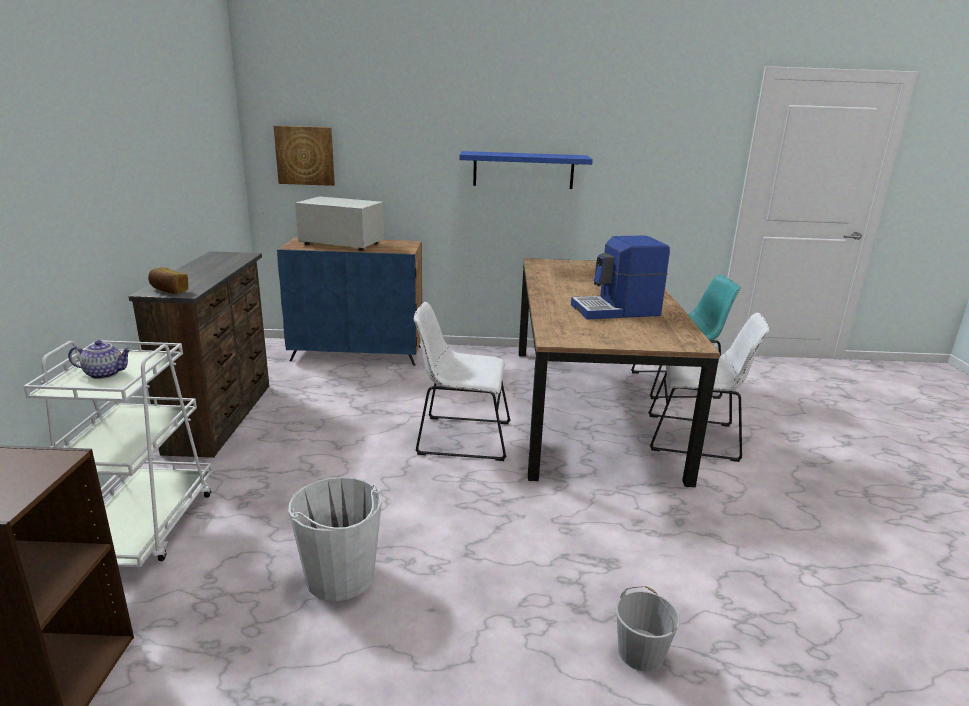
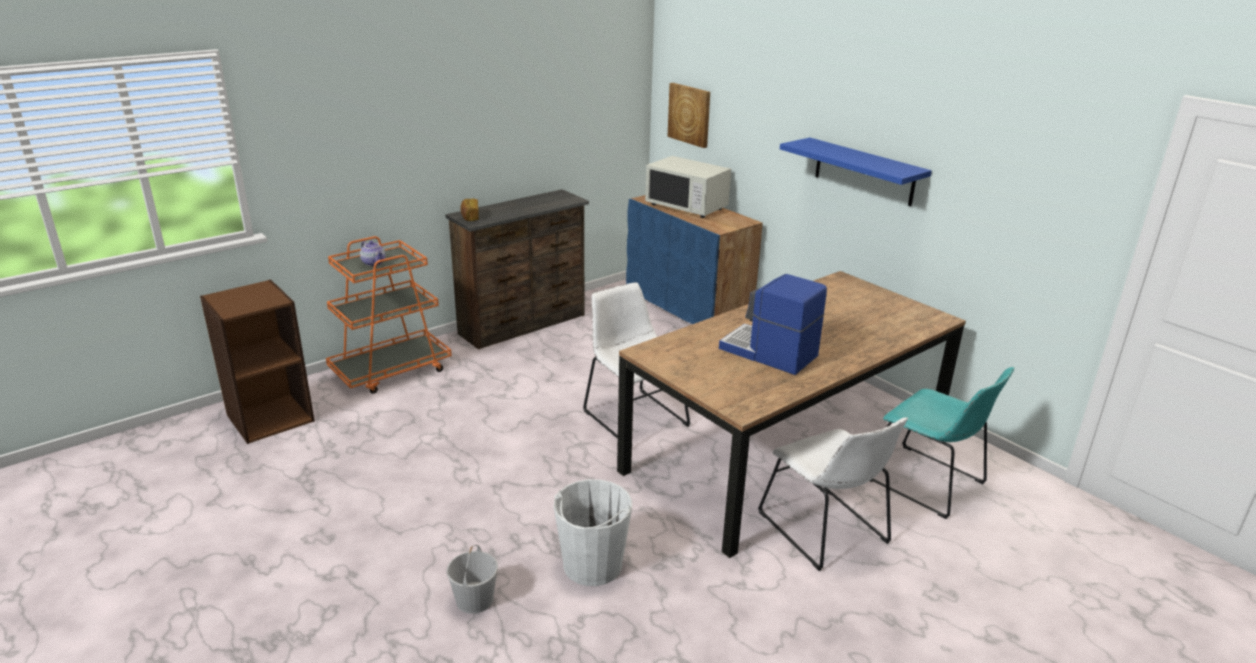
camera: 50 degrees right, 5 degrees up
white cart [23,340,213,567] -> orange cart [326,236,452,394]
white bucket [289,477,382,601] -> white bucket moved to [554,479,632,586]
white microwave [295,196,384,251] -> white microwave turned 150 degrees clockwise [645,156,731,218]

